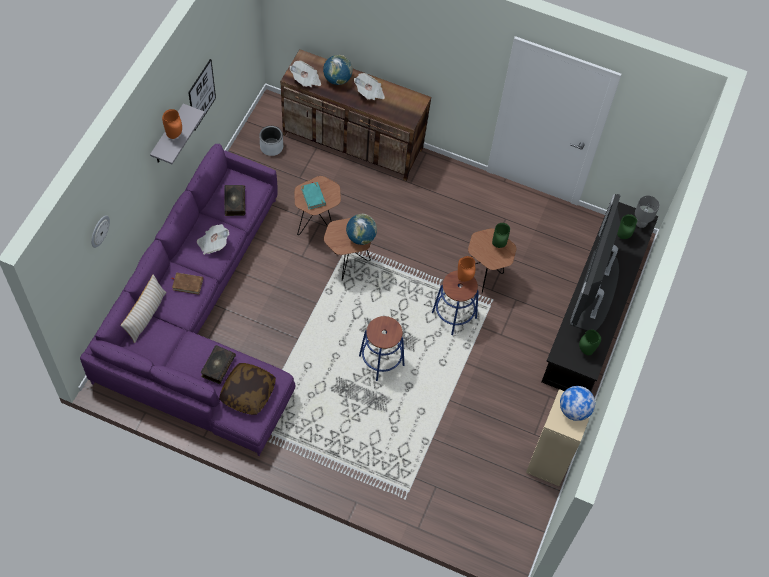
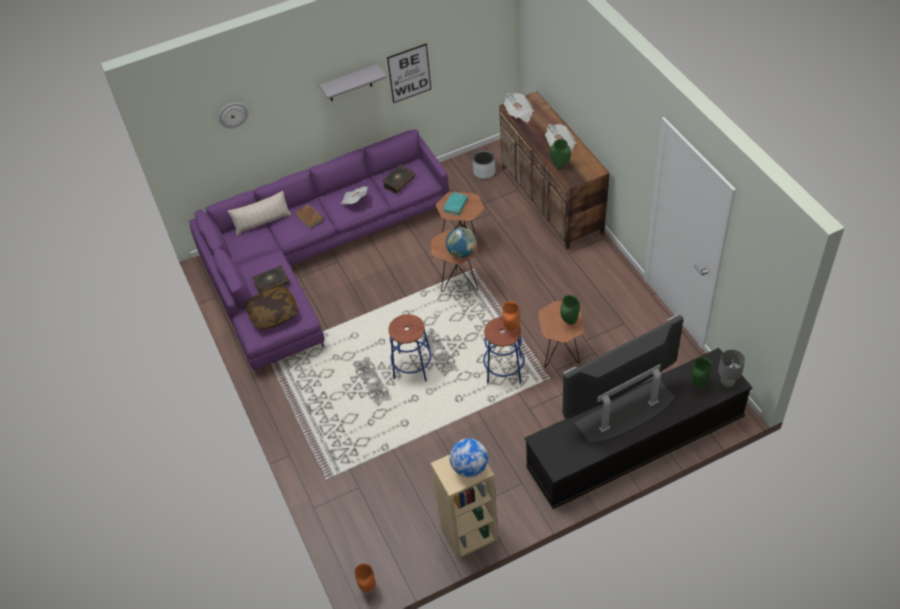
camera: 50 degrees right, 10 degrees down
orange vase [162,109,182,139] -> orange vase moved to [355,563,376,592]
globe [323,55,353,85] -> none
green vase [579,330,601,355] -> green vase moved to [550,139,571,169]

